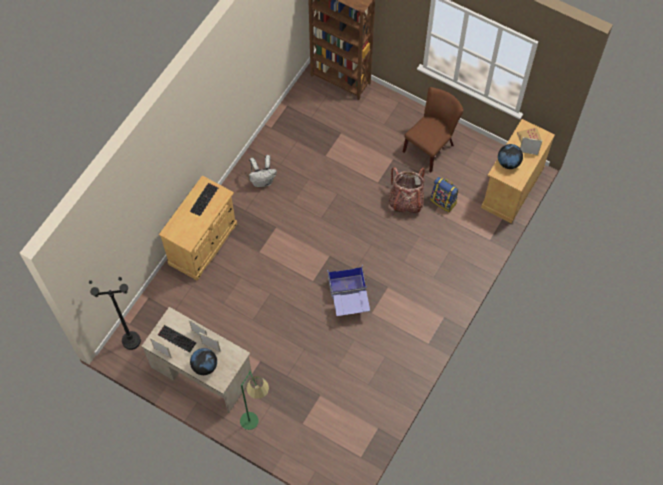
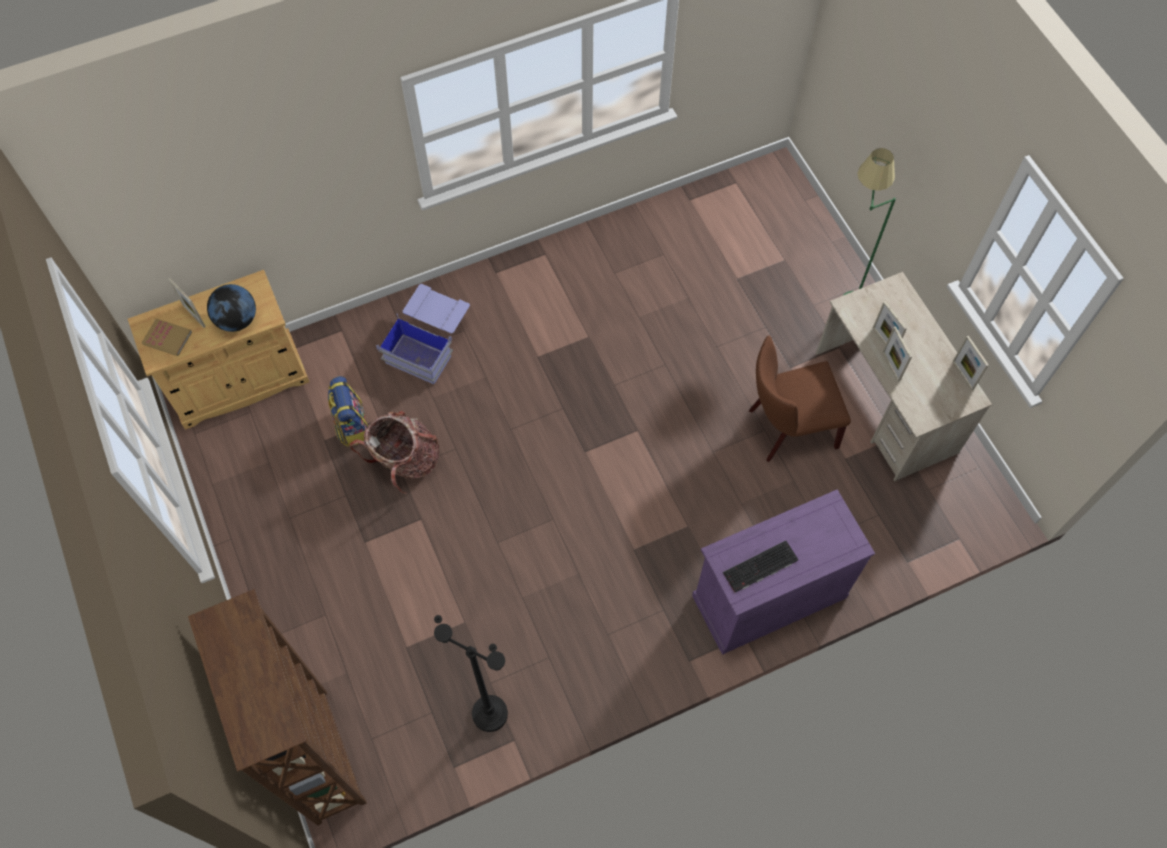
camera: 145 degrees left, 0 degrees up
black floor lamp [89,277,141,350] -> black floor lamp moved to [434,615,508,732]
keyboard [158,325,197,353] -> none
beige cabinet [159,175,237,281] -> purple cabinet [692,489,875,655]
globe [190,348,217,375] -> none
white backpack [249,155,277,187] -> none
blue storage box [327,265,370,316] -> blue storage box moved to [376,284,470,384]
brown chair [403,87,463,172] -> brown chair moved to [749,336,851,462]

